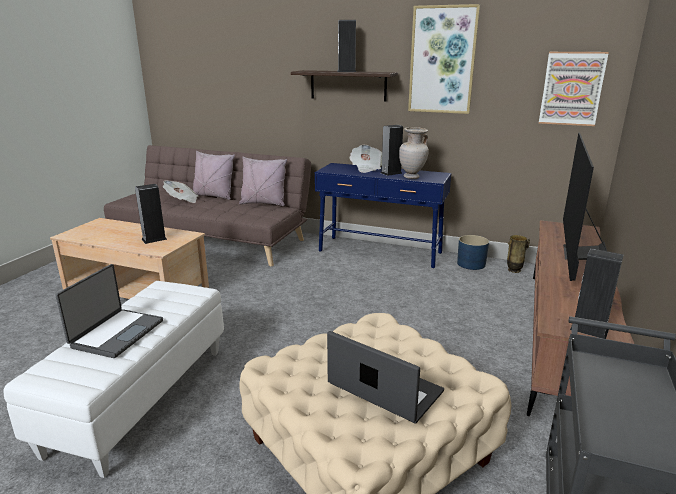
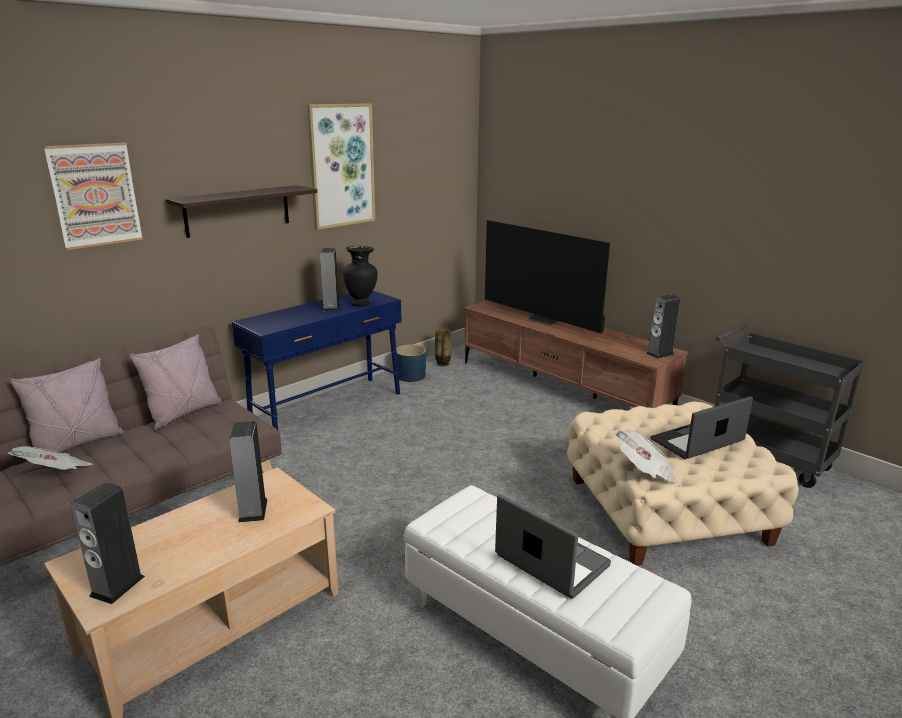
camera: 65 degrees left, 0 degrees up
speaker [337,20,356,72] -> speaker moved to [70,482,145,604]
newspaper [349,145,382,173] -> newspaper moved to [614,430,678,483]
beige vase [399,127,429,179] -> black vase [343,246,377,306]
picture [539,52,609,126] -> picture moved to [43,143,143,250]

